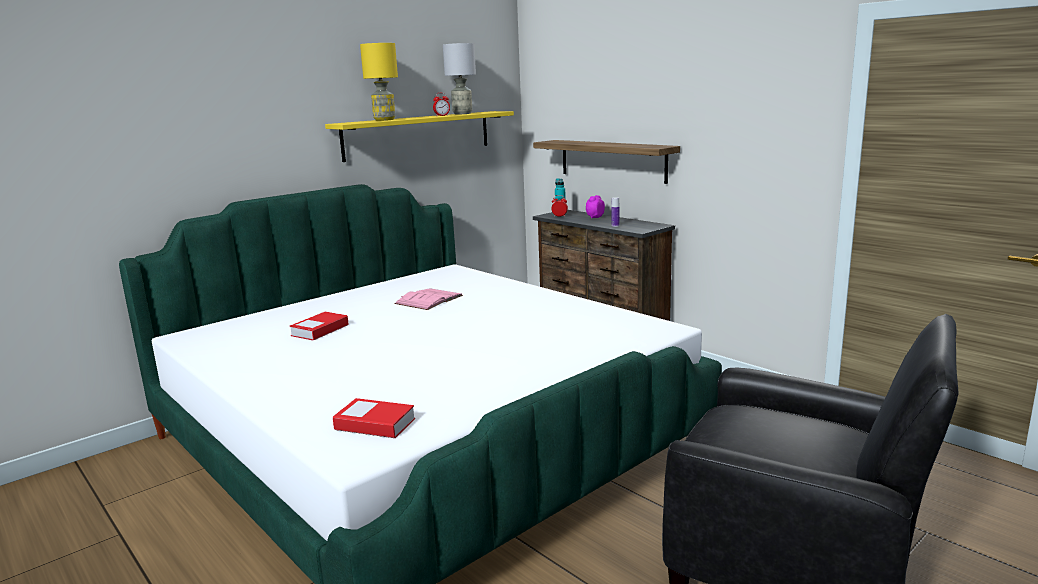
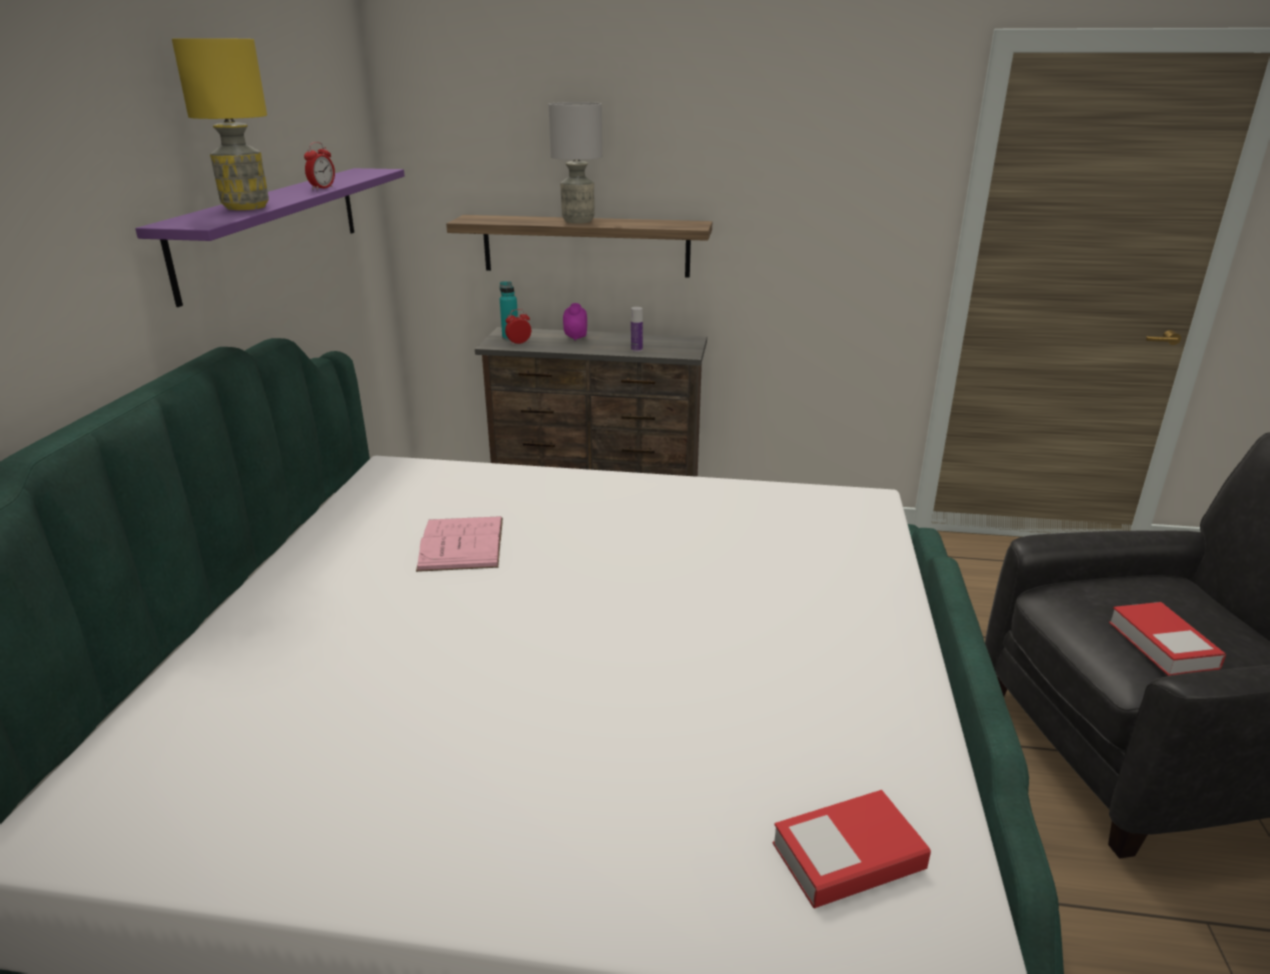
camera: 40 degrees left, 10 degrees up
book [290,312,349,341] -> book moved to [1109,602,1226,676]
yellow shelf [325,111,514,162] -> purple shelf [135,168,405,307]
grey table lamp [443,43,476,114] -> grey table lamp moved to [548,102,602,224]

